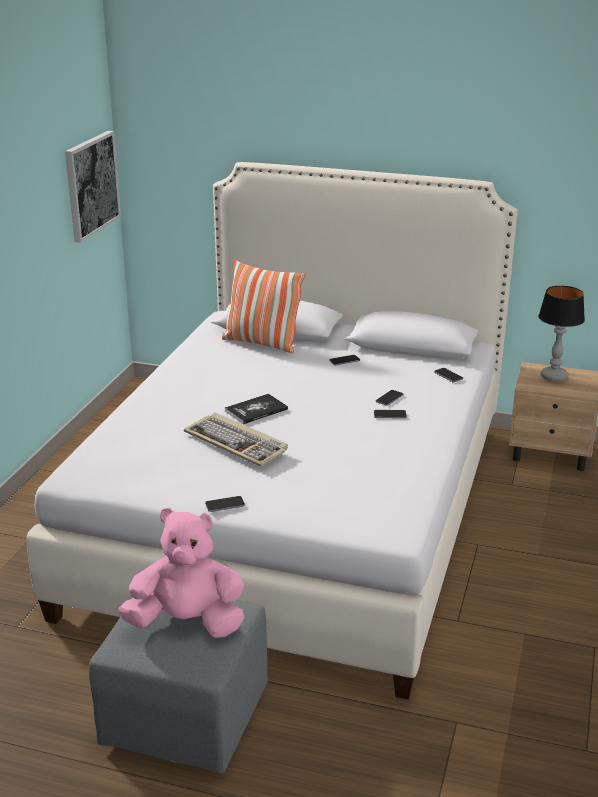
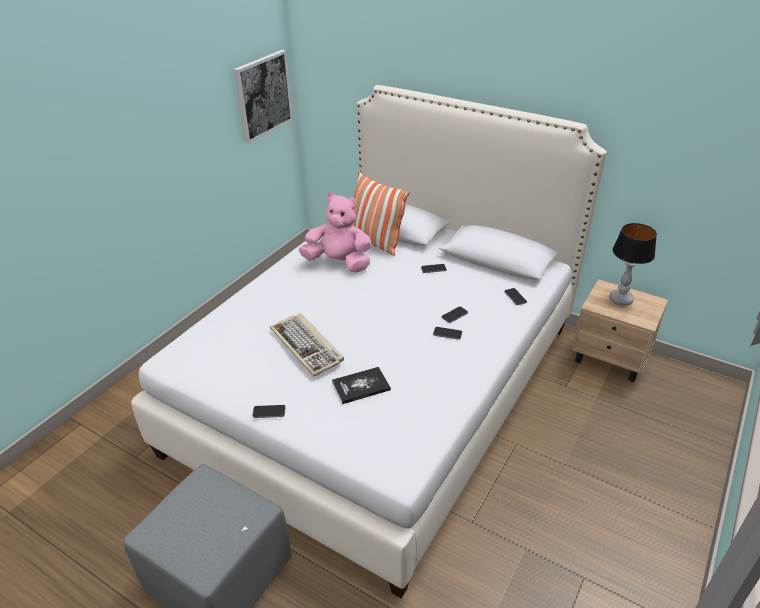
camera: 15 degrees right, 10 degrees up
pink plush toy [118,508,244,638] -> pink plush toy moved to [299,192,372,273]
book [225,394,288,425] -> book moved to [332,367,391,404]

